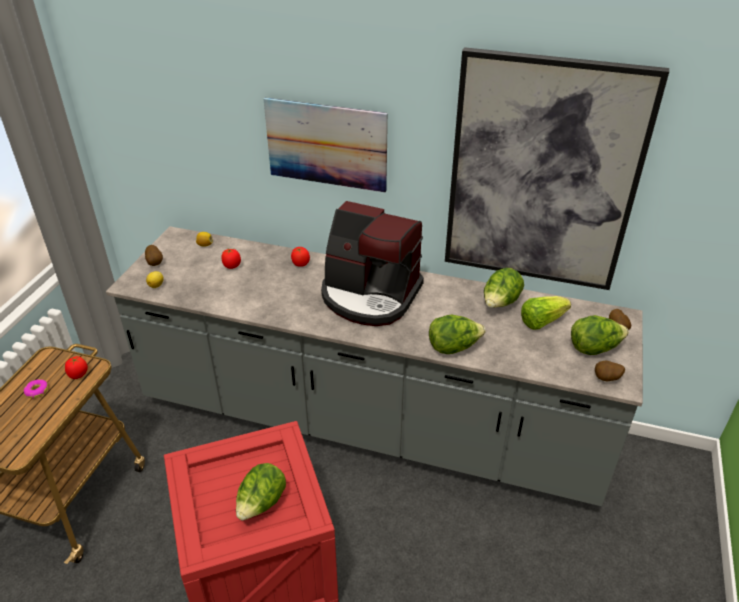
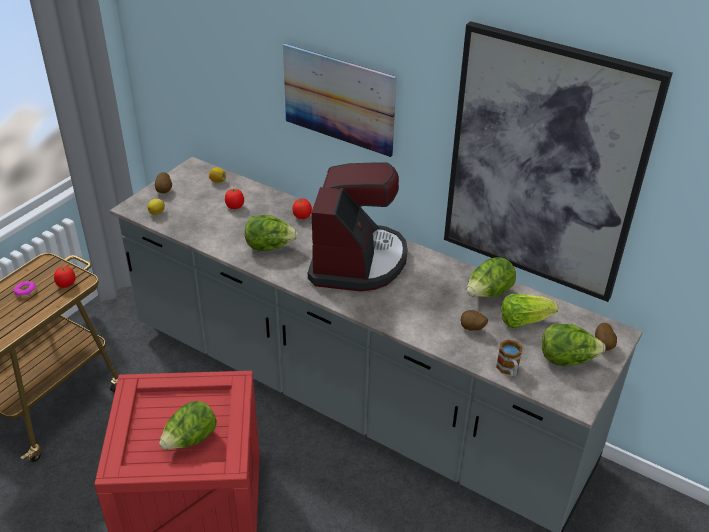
camera: 15 degrees right, 0 degrees up
coffee machine [321,201,424,326] -> coffee machine turned 120 degrees counterclockwise [308,162,408,292]
lettuce [429,314,486,354] -> lettuce moved to [245,215,299,251]
potato [595,361,625,381] -> potato moved to [460,310,488,331]
none -> mug [496,340,522,378]

